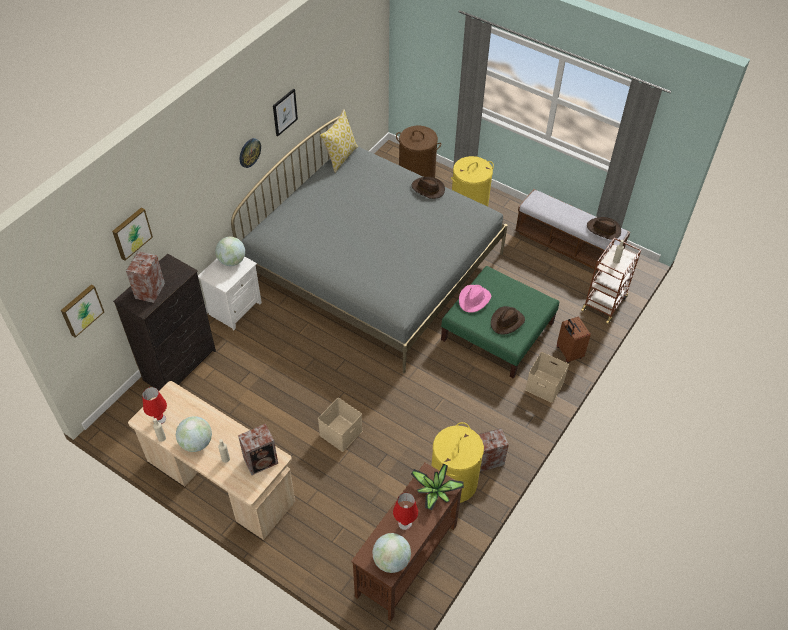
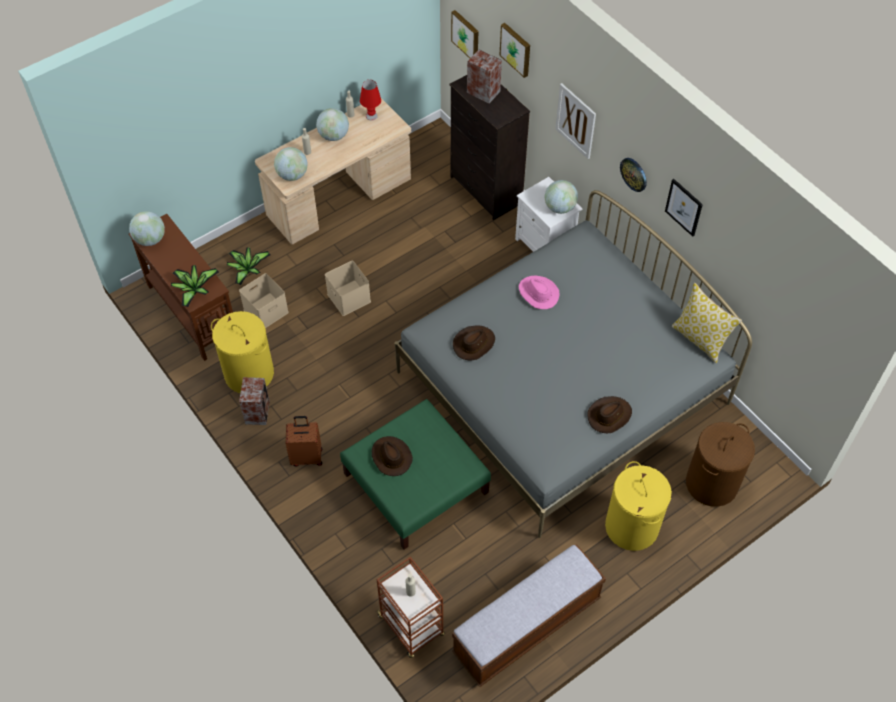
camera: 110 degrees right, 5 degrees up
speaker [238,424,278,475] -> globe [274,147,308,181]
red table lamp [393,493,418,530] -> none
pink hat [459,285,491,313] -> pink hat moved to [519,276,560,309]
beige storage box [525,352,569,403] -> beige storage box moved to [239,273,289,328]
brown suitcase [557,317,591,363] -> brown suitcase moved to [286,416,322,466]
brown hat [587,217,621,239] -> brown hat moved to [453,325,495,360]
none -> potted plant [227,248,271,285]
none -> picture [555,83,596,159]

